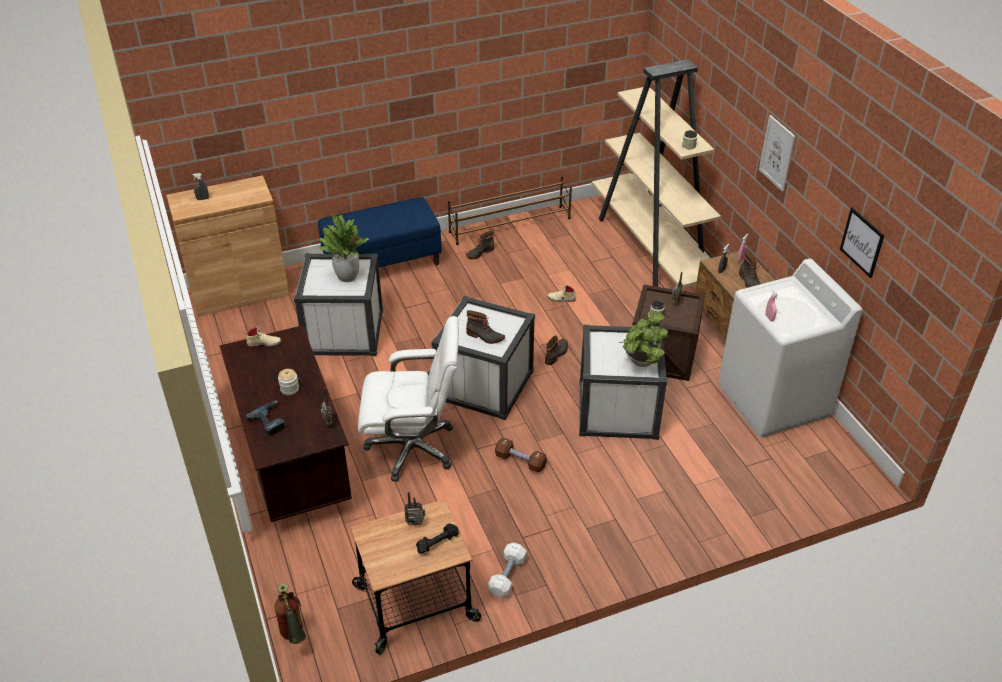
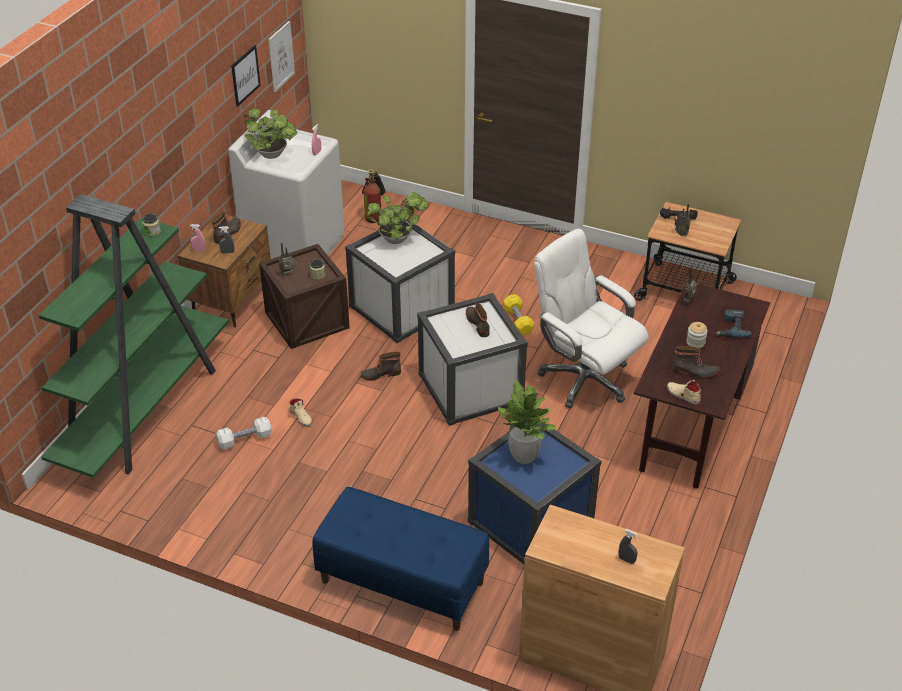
camera: 135 degrees left, 0 degrees up
fire extinguisher [275,583,306,644] -> fire extinguisher moved to [362,169,386,223]
white storage box [294,253,383,356] -> blue storage box [468,419,601,564]
brown shoe rack [448,176,572,245] -> none
boot [466,230,494,259] -> boot moved to [672,346,720,379]
white dumbbell [488,543,527,597] -> white dumbbell moved to [216,417,272,449]
brown dumbbell [495,438,547,472] -> yellow dumbbell [503,294,534,336]
beige bookcase [592,59,721,288] -> green bookcase [39,194,229,478]
picture [759,115,795,192] -> picture moved to [269,21,295,92]
none -> potted plant [244,108,298,159]

